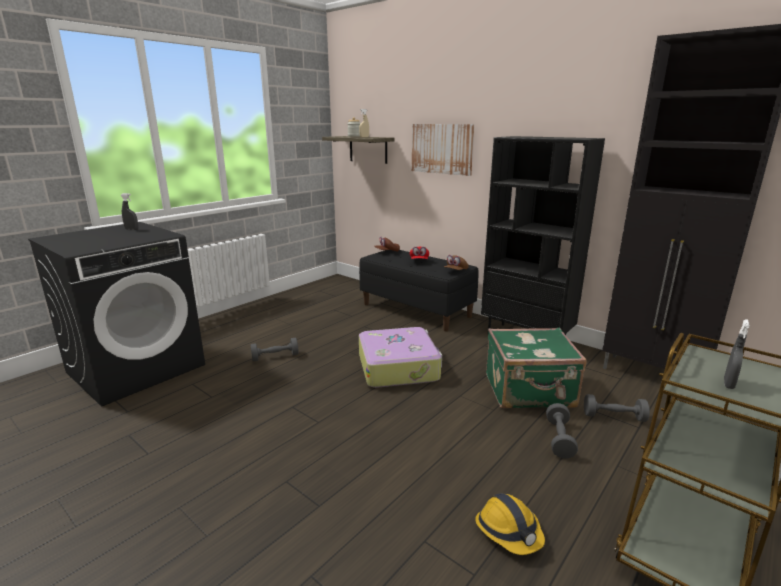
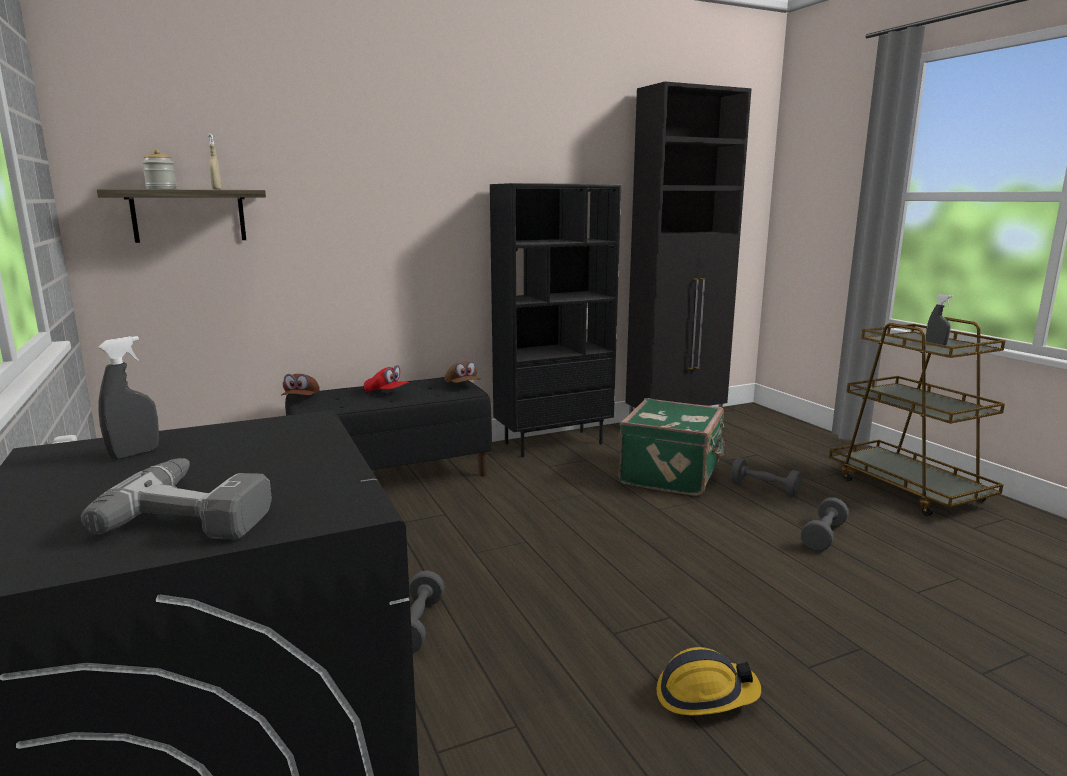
camera: 65 degrees left, 5 degrees down
suitcase [359,327,442,388] -> none
picture [412,124,474,176] -> none
hard hat [475,493,545,555] -> hard hat moved to [656,647,761,715]
grey dumbbell [584,394,650,422] -> grey dumbbell moved to [801,497,849,551]
none -> power drill [81,458,272,540]

